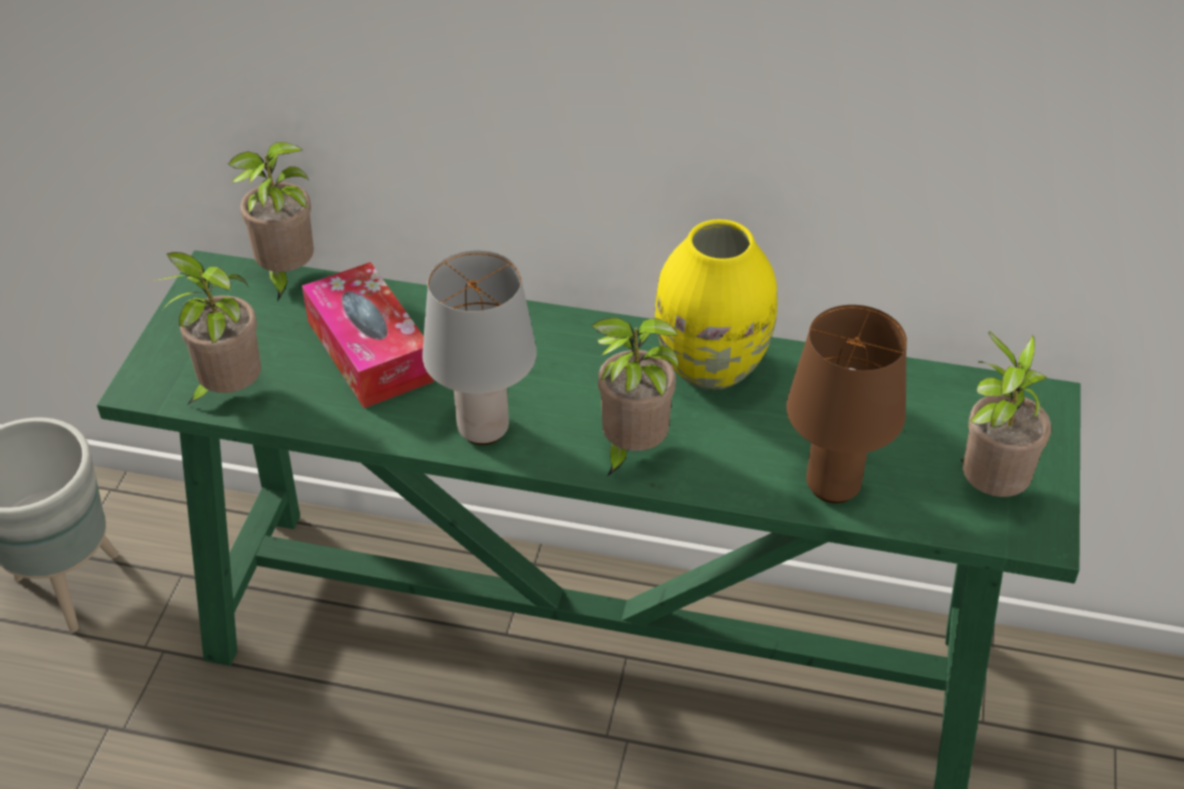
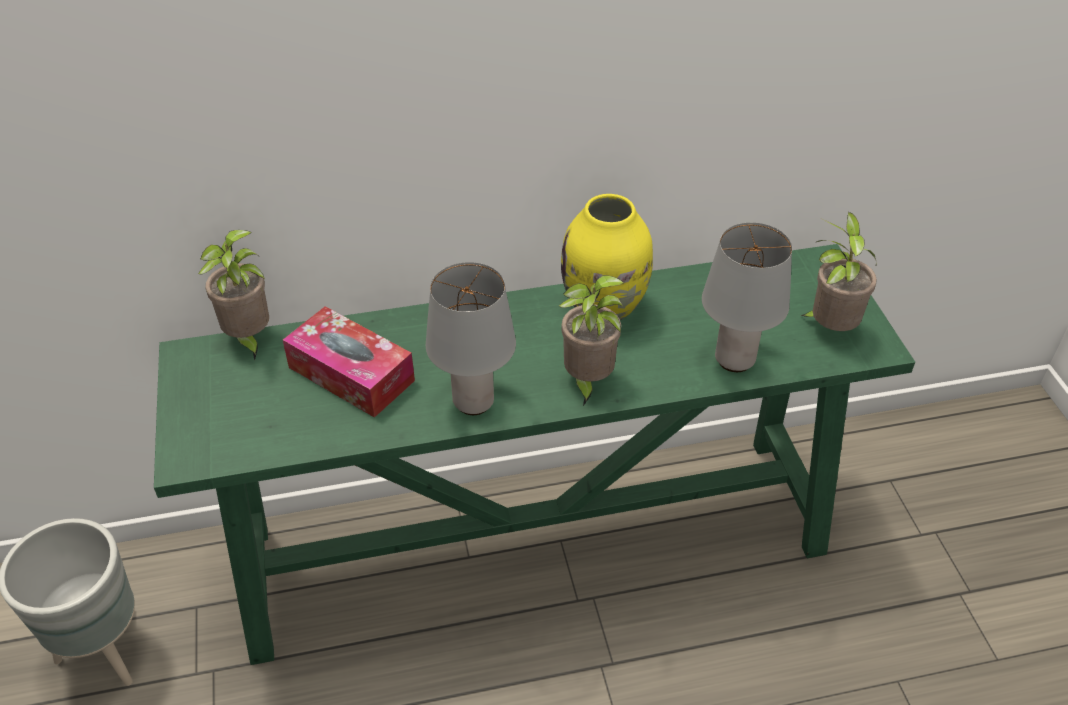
camera: 25 degrees left, 0 degrees up
potted plant [152,252,261,405] -> none
brown table lamp [786,305,907,503] -> grey table lamp [702,223,792,372]

